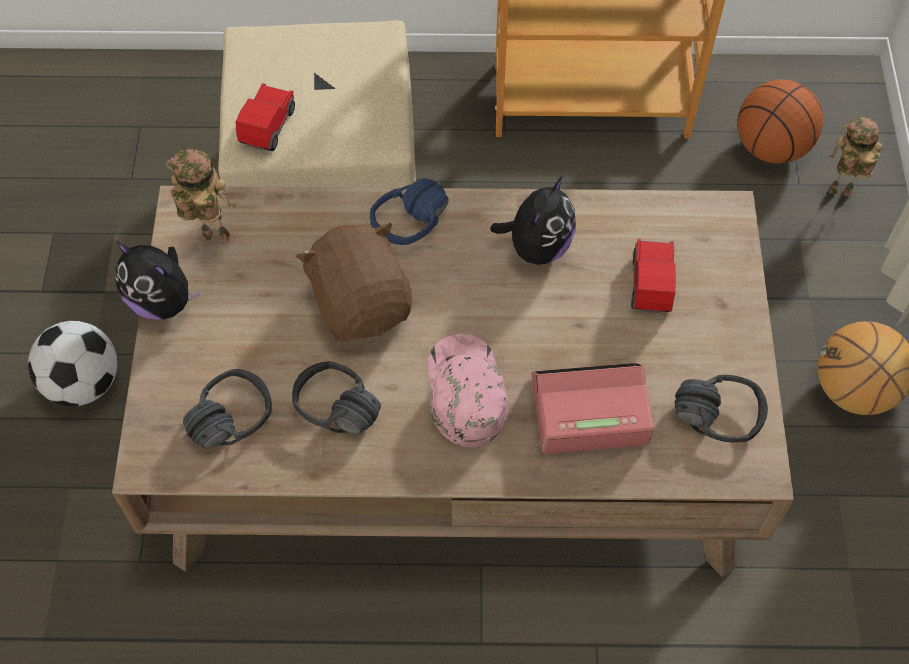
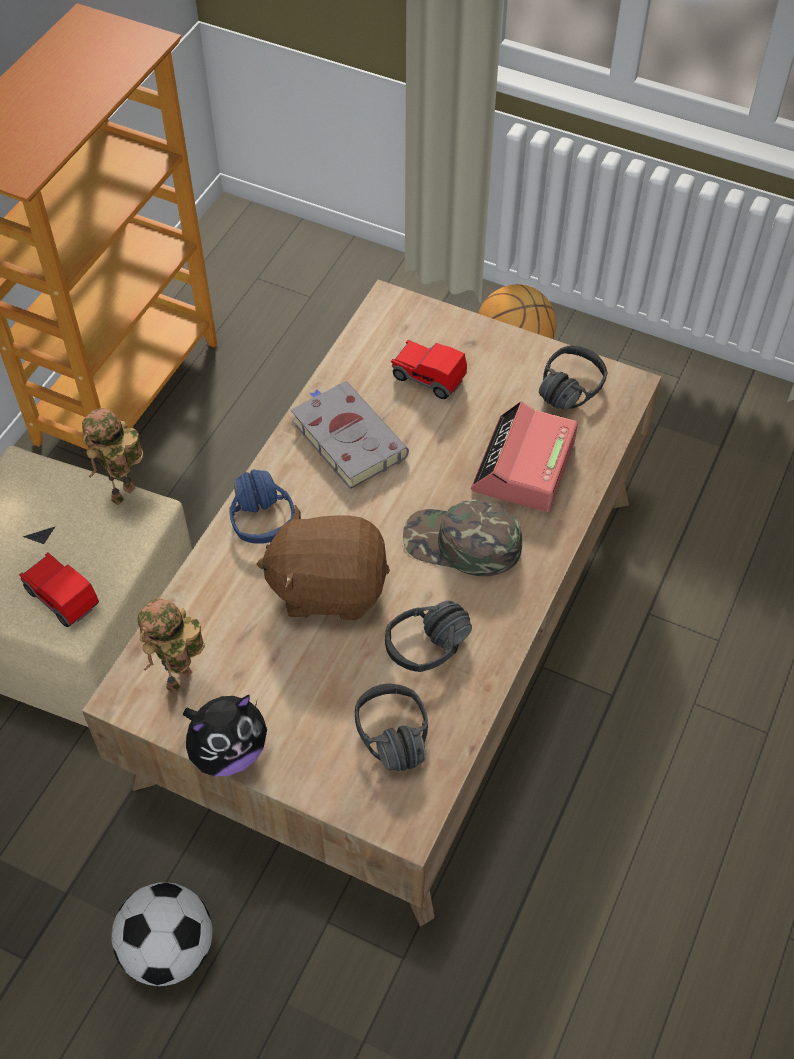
camera: 65 degrees left, 5 degrees down
pink cap [428,334,508,447] -> green cap [403,500,522,577]
plush toy [490,176,576,265] -> grey book [291,381,409,489]
basketball [737,79,823,164] -> none
toy robot [829,117,882,196] -> toy robot moved to [82,408,143,505]

